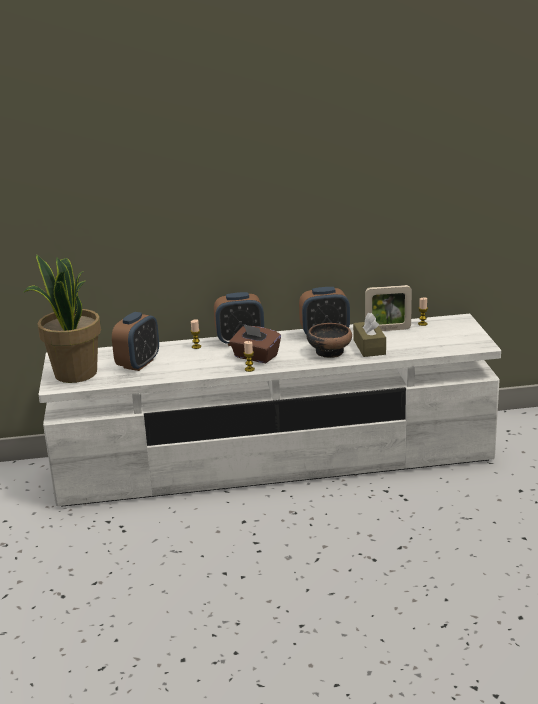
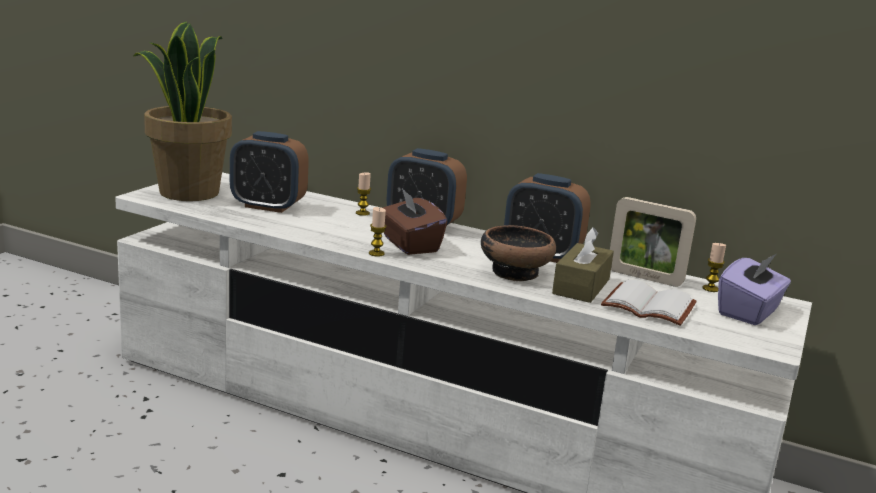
camera: 30 degrees right, 5 degrees down
alarm clock [112,312,159,371] -> alarm clock turned 45 degrees clockwise [230,131,309,213]
none -> white book [601,280,697,326]
none -> purple tissue box [718,254,791,325]

